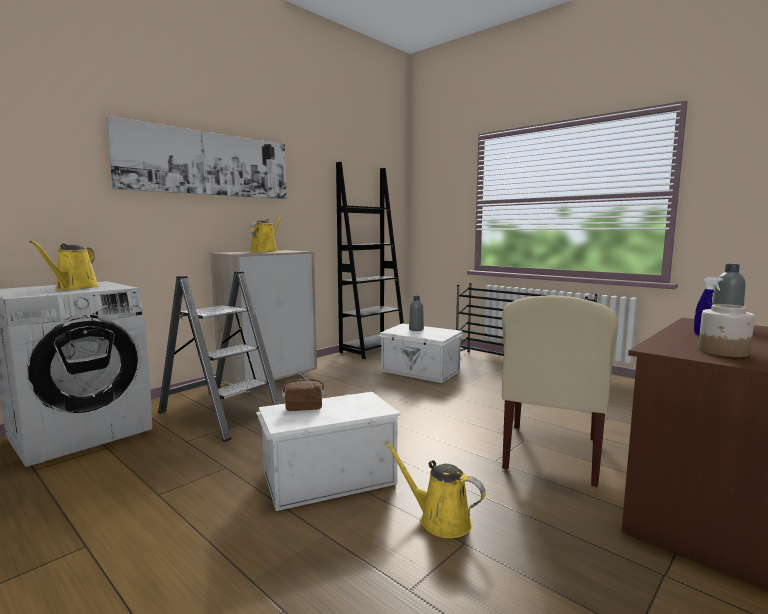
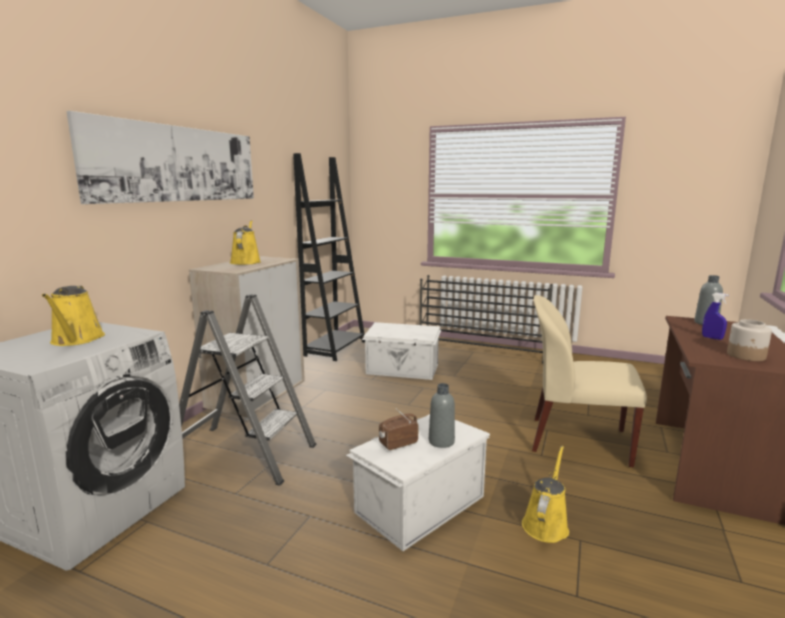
camera: 20 degrees left, 5 degrees up
yellow watering can [385,442,486,538] -> yellow watering can turned 105 degrees clockwise [522,446,569,543]
grey bottle [409,296,424,331] -> grey bottle moved to [429,383,455,448]
beige chair [502,296,618,487] -> beige chair turned 105 degrees clockwise [532,295,647,468]

